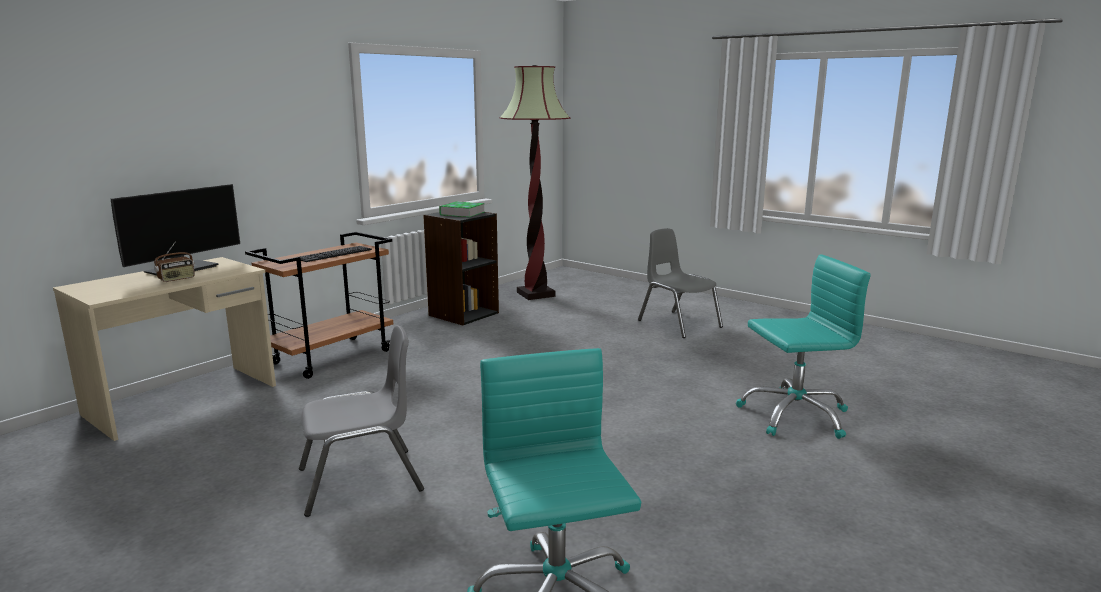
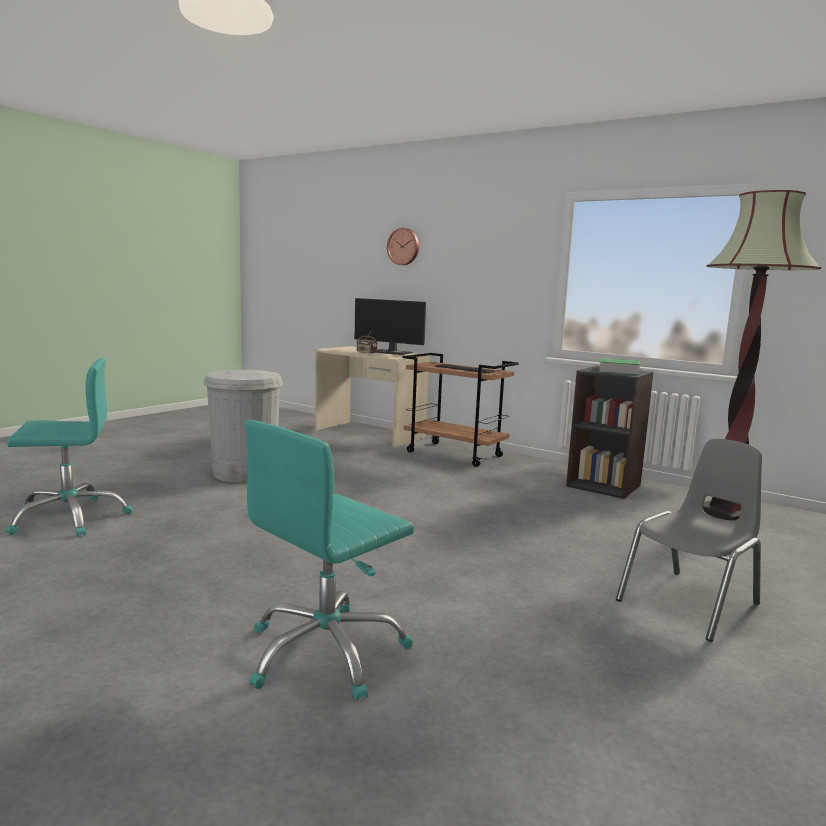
camera: 85 degrees right, 5 degrees down
grey chair [299,325,424,517] -> white trash can [203,370,283,483]
turquoise office chair [736,254,871,439] -> turquoise office chair turned 60 degrees clockwise [245,420,414,700]
none -> wall clock [387,228,419,265]

